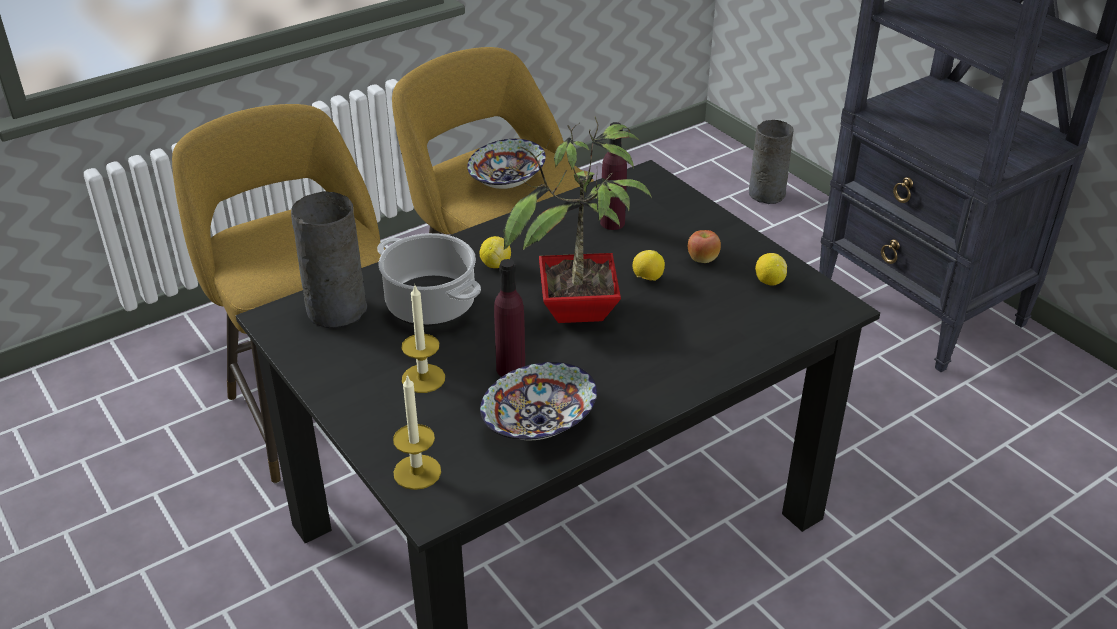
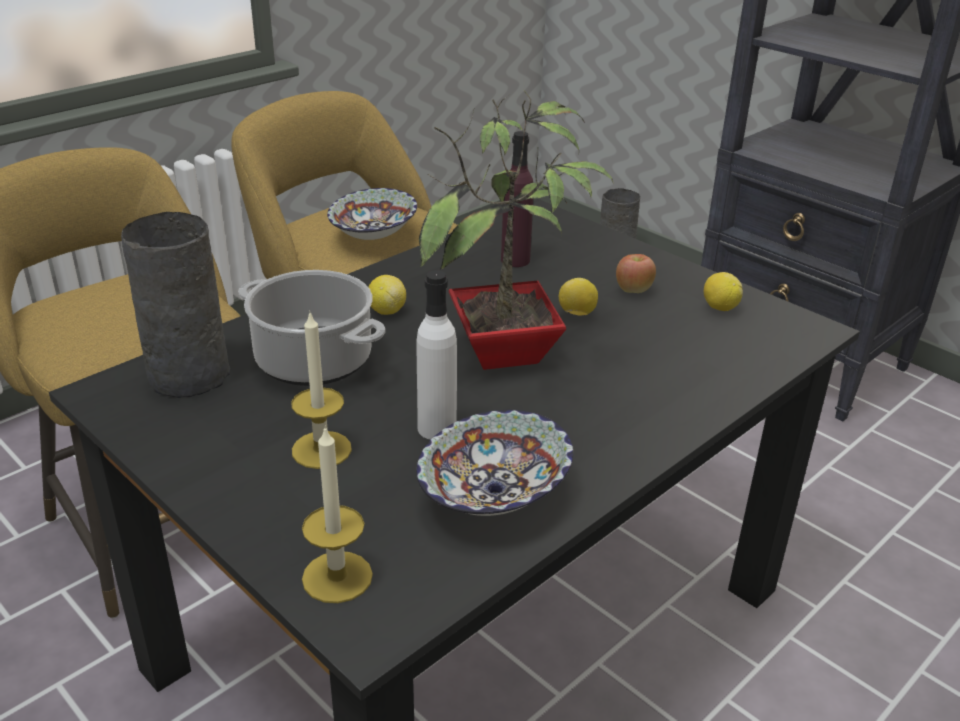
camera: 10 degrees left, 5 degrees down
purple bottle [494,259,525,377] -> white bottle [417,270,457,440]

